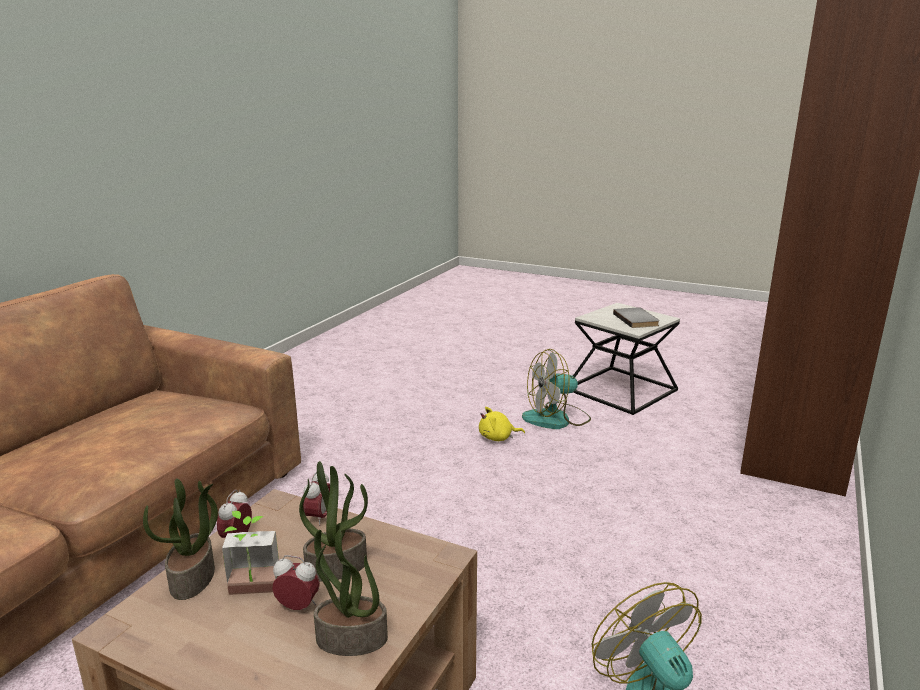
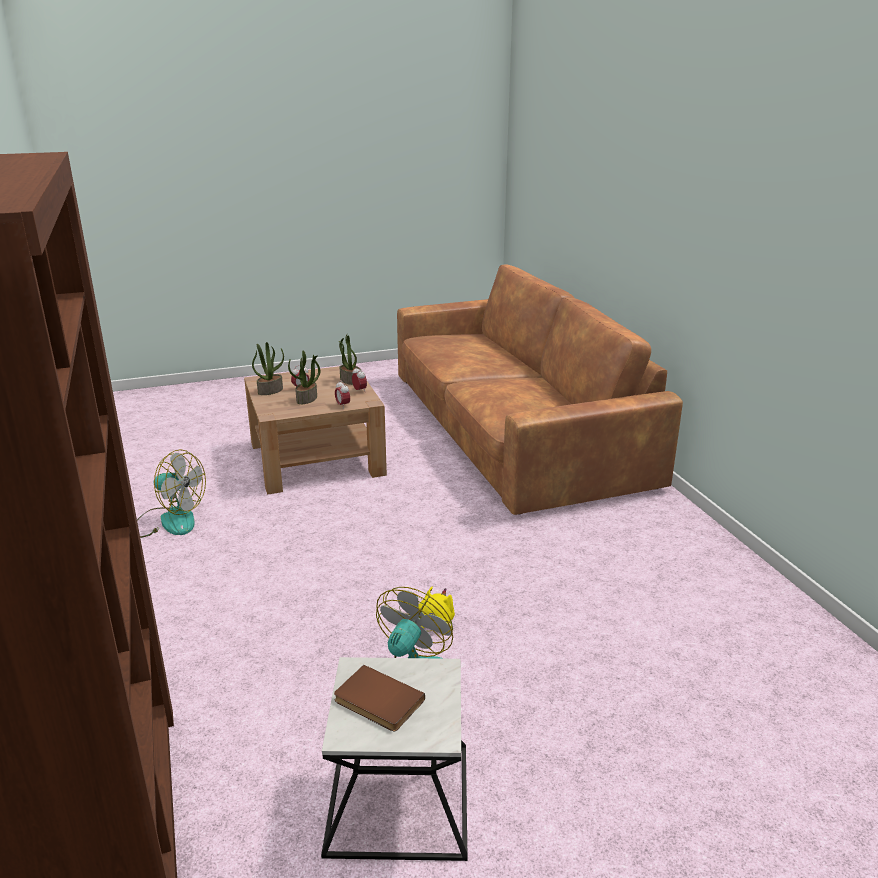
camera: 135 degrees right, 5 degrees up
potted plant [222,511,279,595] -> none
grey book [613,307,660,328] -> brown book [334,665,425,731]

